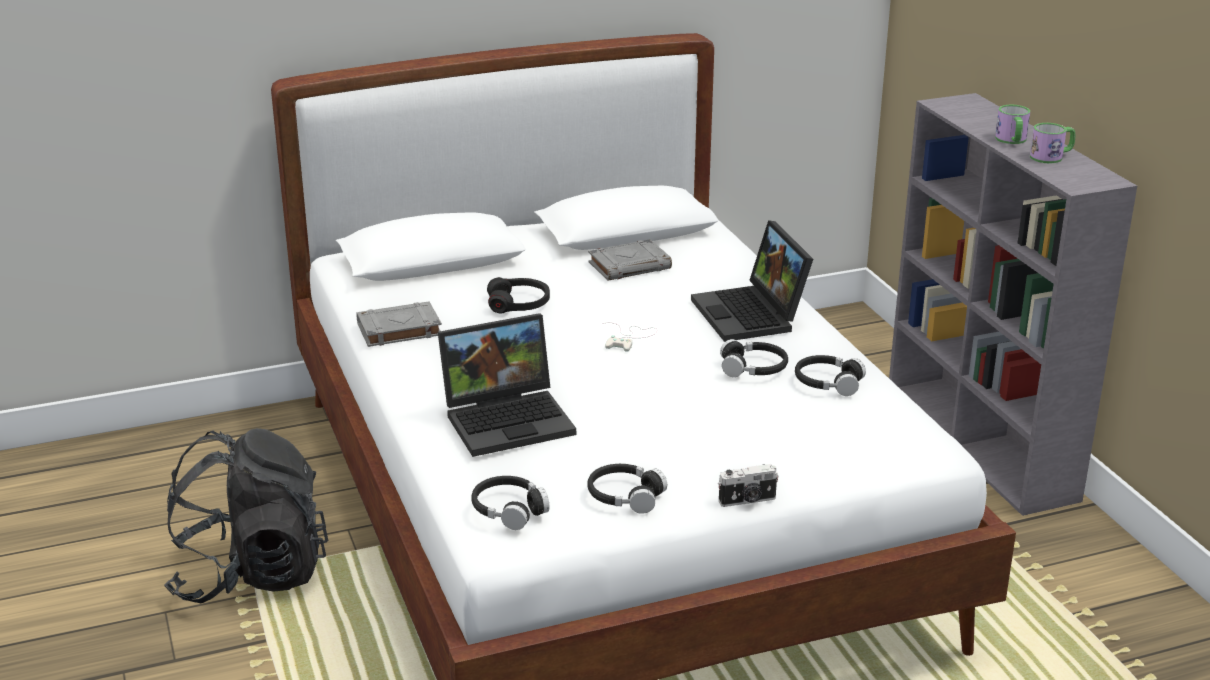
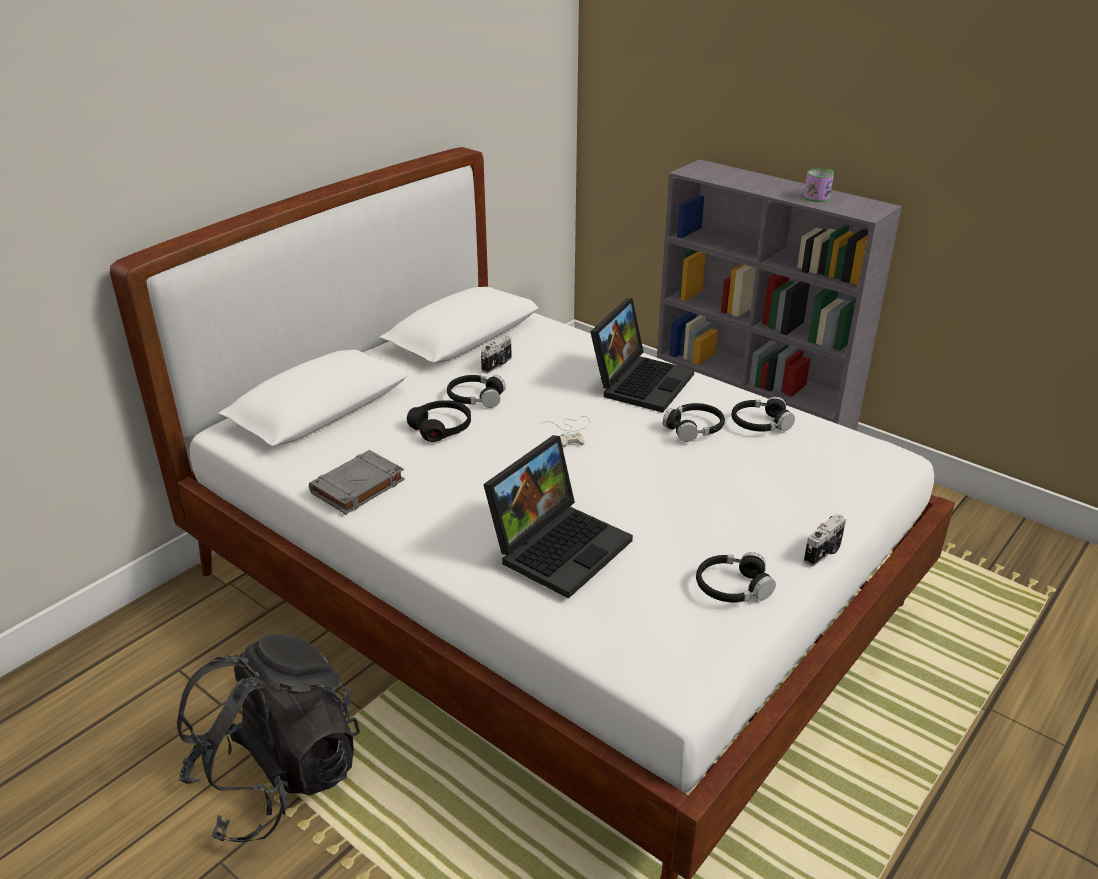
camera: 30 degrees left, 5 degrees up
black headphones [471,476,549,530] -> black headphones moved to [447,375,506,408]
grey book [588,239,672,280] -> camera [481,335,512,374]
laptop [691,220,813,342] -> laptop turned 105 degrees counterclockwise [590,298,695,413]
mug [995,105,1030,144] -> none

